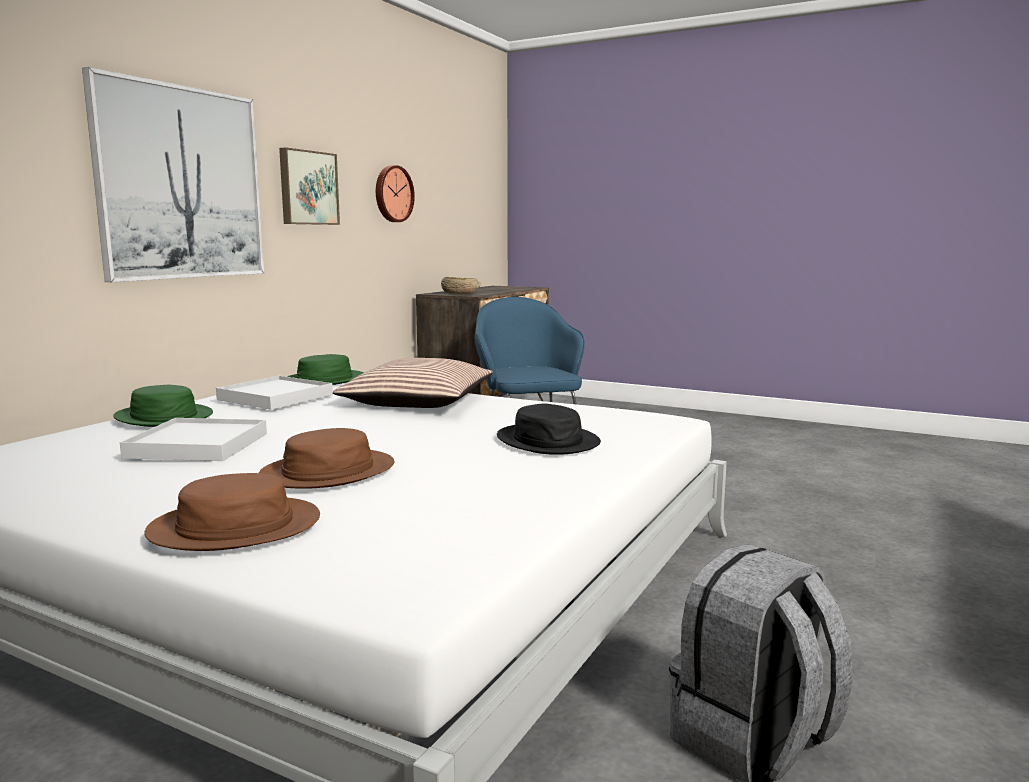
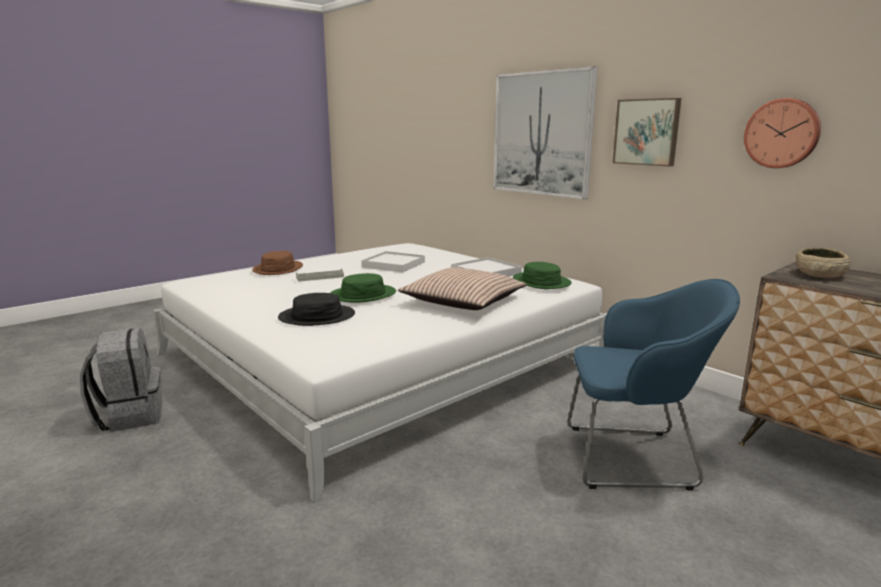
camera: 110 degrees right, 5 degrees up
green hat [113,385,213,427] -> green hat moved to [330,273,396,302]
brown hat [259,428,394,489] -> grey tray [296,268,344,282]

